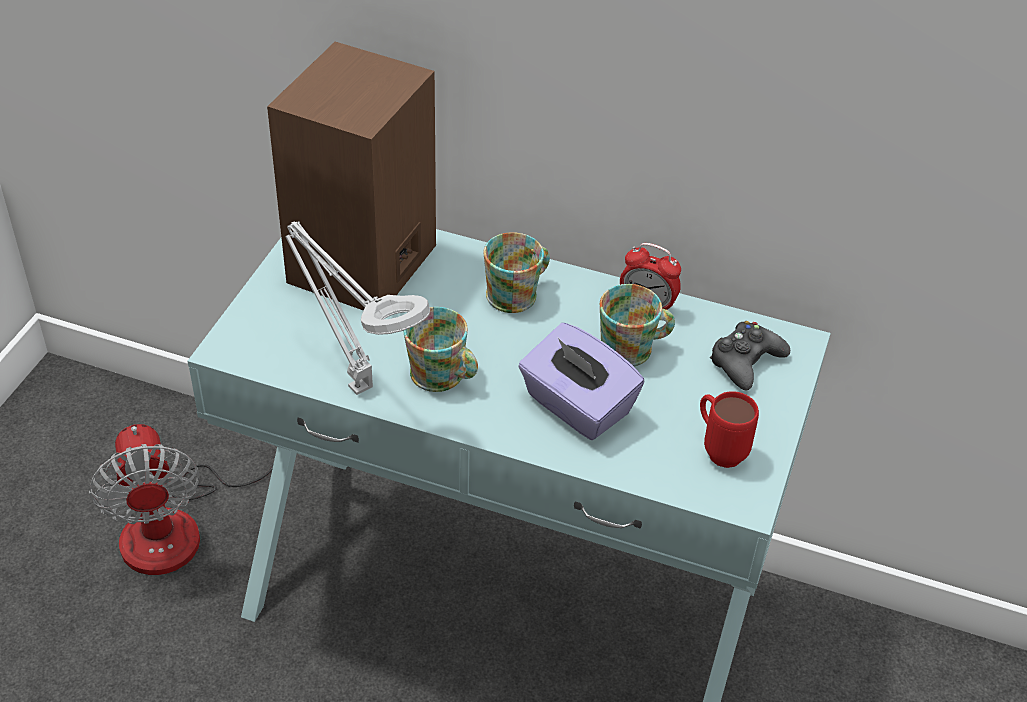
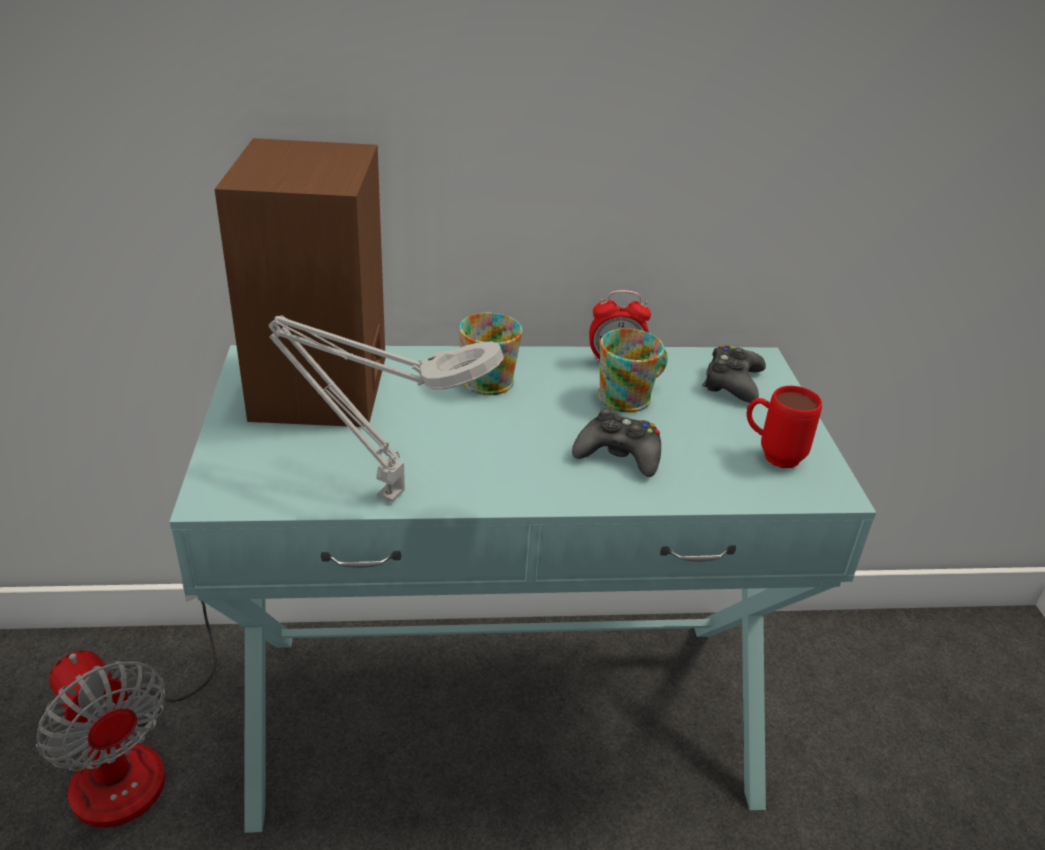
camera: 25 degrees left, 10 degrees down
mug [403,307,478,392] -> none
purple tissue box [518,323,644,440] -> black game controller [572,408,661,477]

